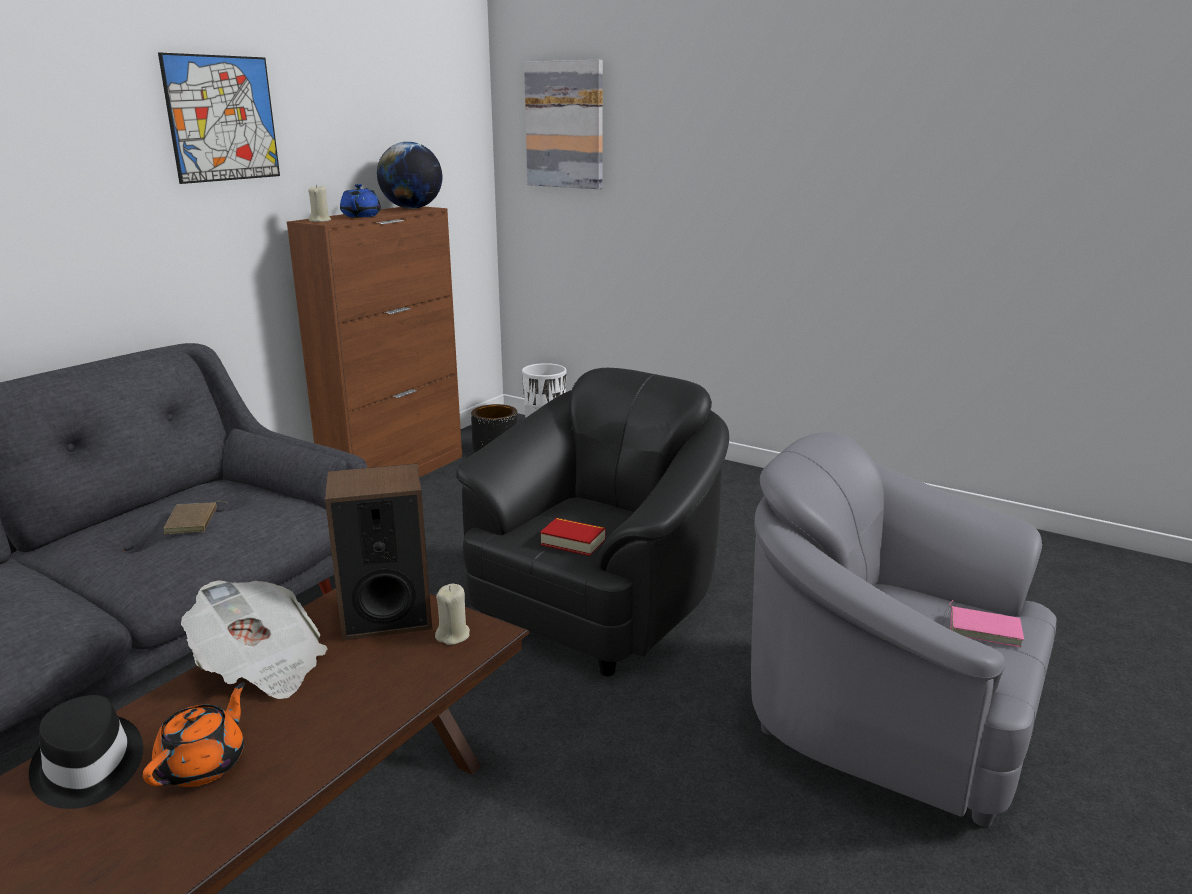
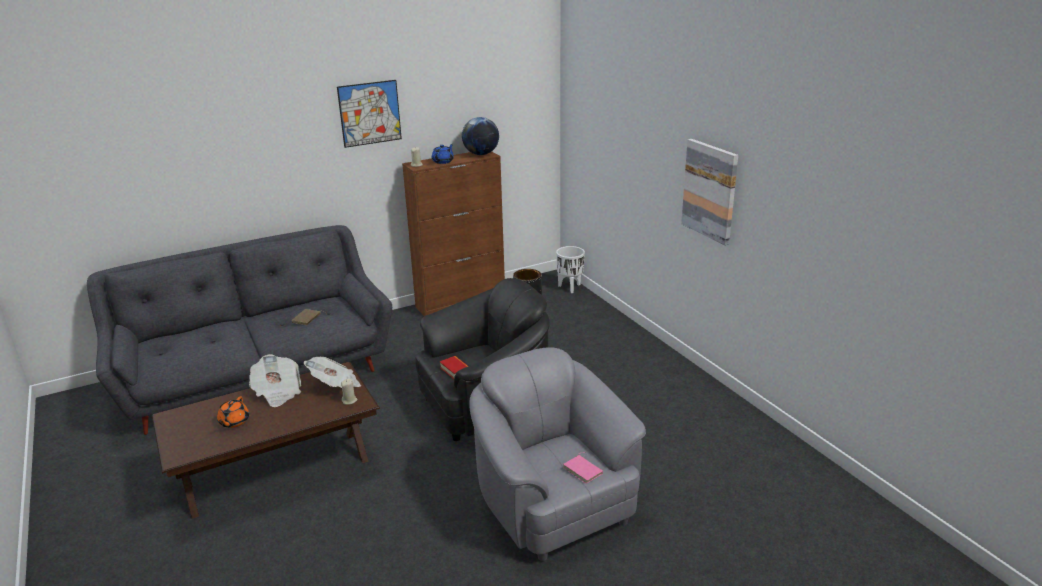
camera: 30 degrees right, 5 degrees up
black hat [29,695,143,809] -> none
orange teapot [143,682,245,787] -> orange teapot turned 135 degrees clockwise [217,396,249,428]
speaker [325,464,432,641] -> newspaper [304,357,361,388]
picture [524,60,603,189] -> picture moved to [681,139,738,246]

